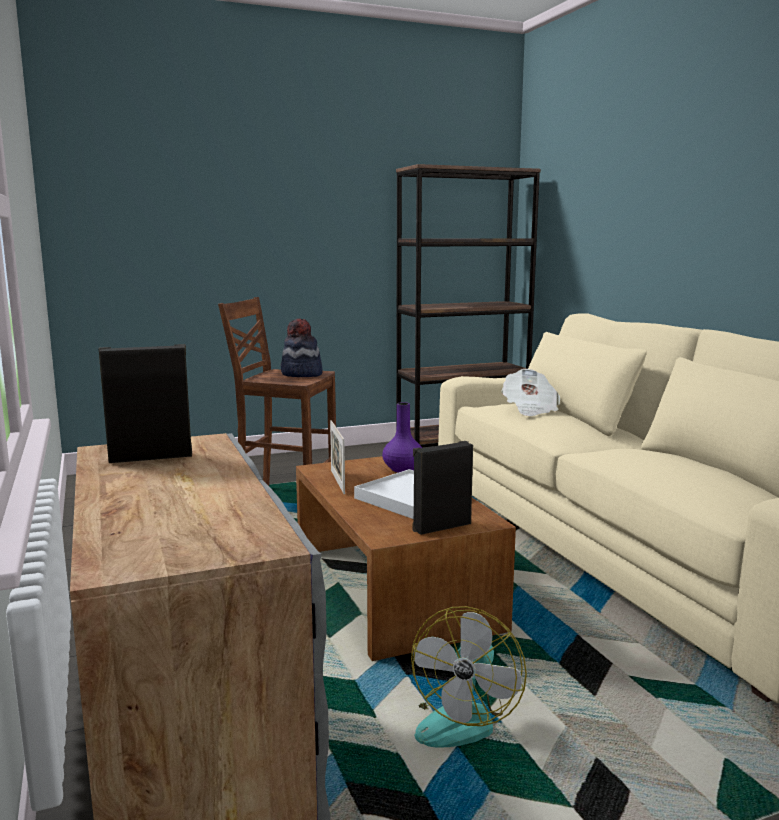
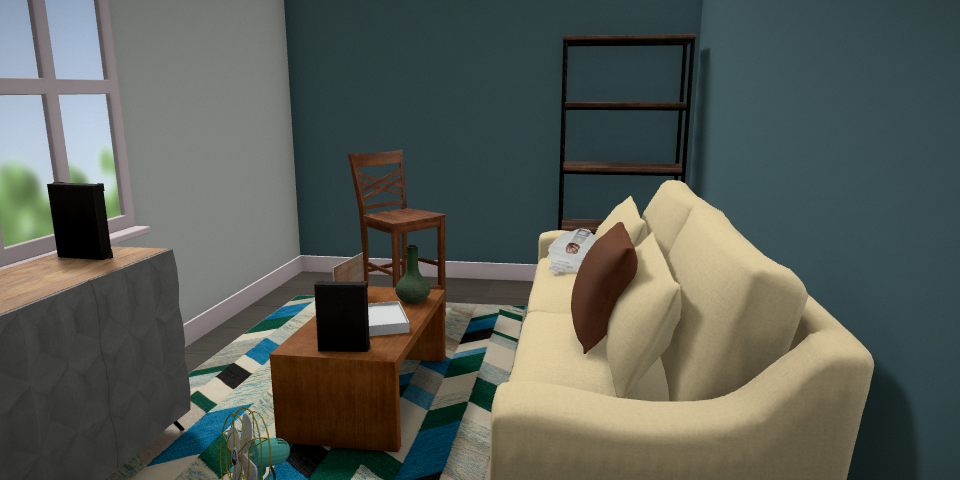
camera: 30 degrees right, 0 degrees up
hat [281,319,323,377] -> none
purple vase [382,402,422,473] -> green vase [395,245,431,304]
none -> brown pillow [571,222,638,354]

